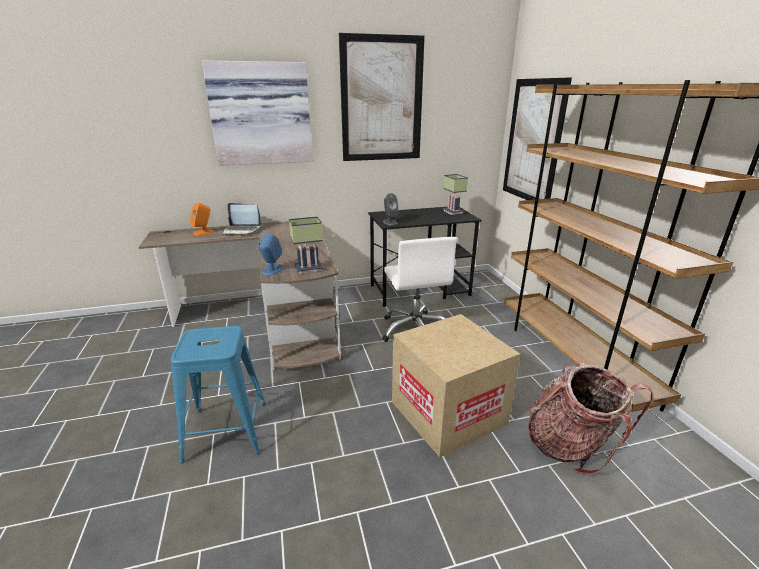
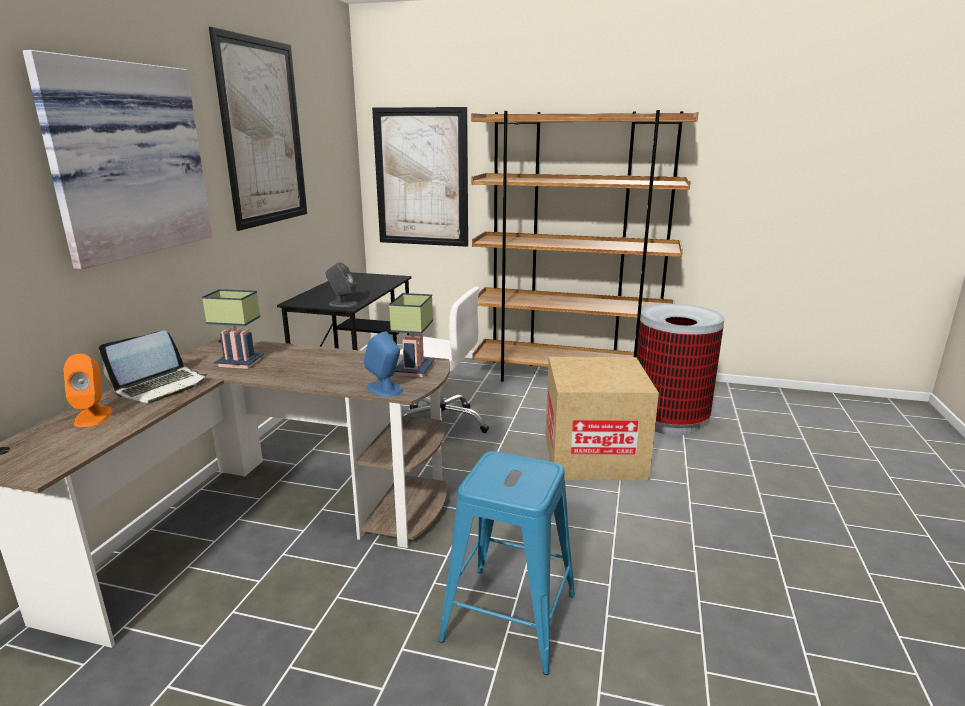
camera: 60 degrees left, 5 degrees down
table lamp [442,174,468,215] -> table lamp moved to [202,289,264,369]
backpack [528,362,654,475] -> trash can [637,304,725,435]

